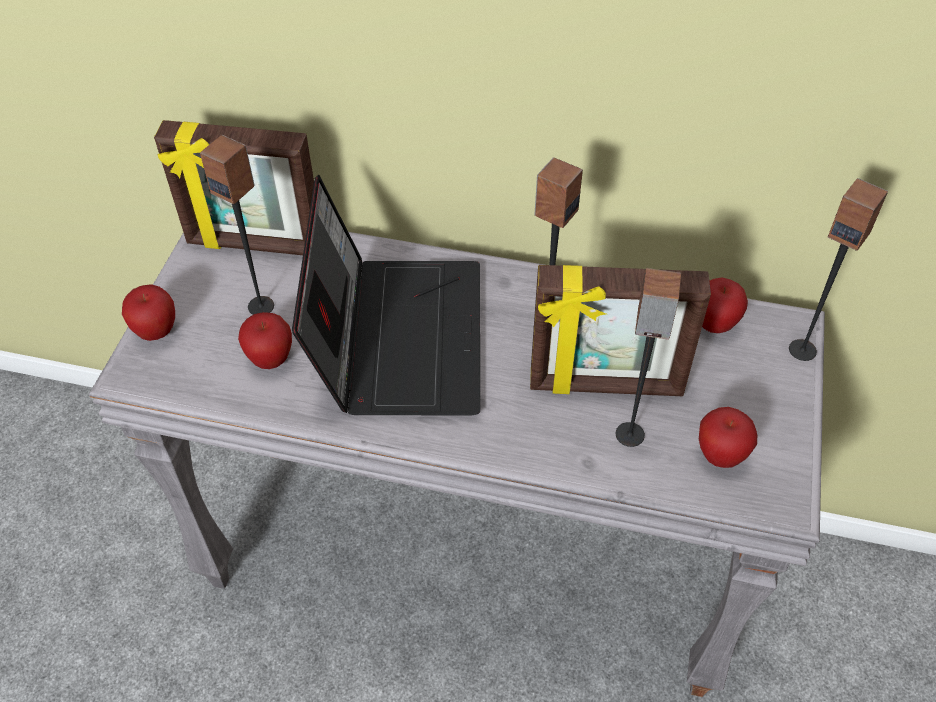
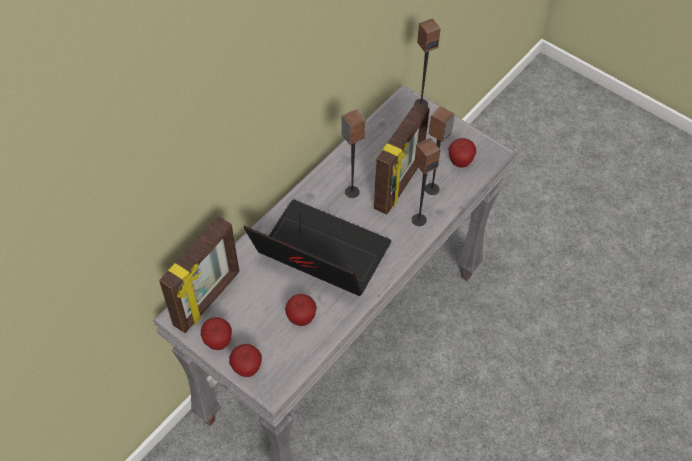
camera: 65 degrees left, 5 degrees up
speaker [200,135,274,315] -> speaker moved to [412,138,440,226]
apple [702,278,748,333] -> apple moved to [201,317,232,350]

